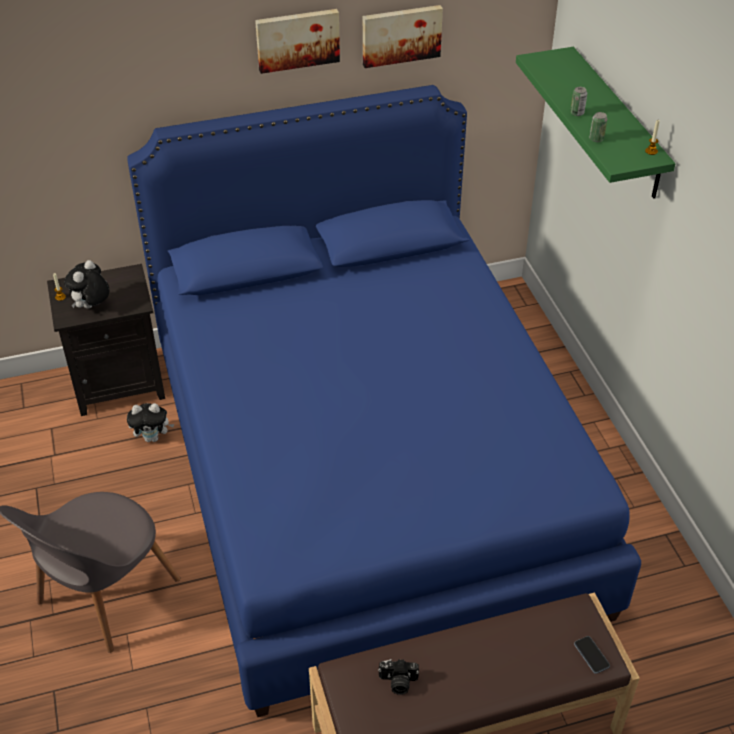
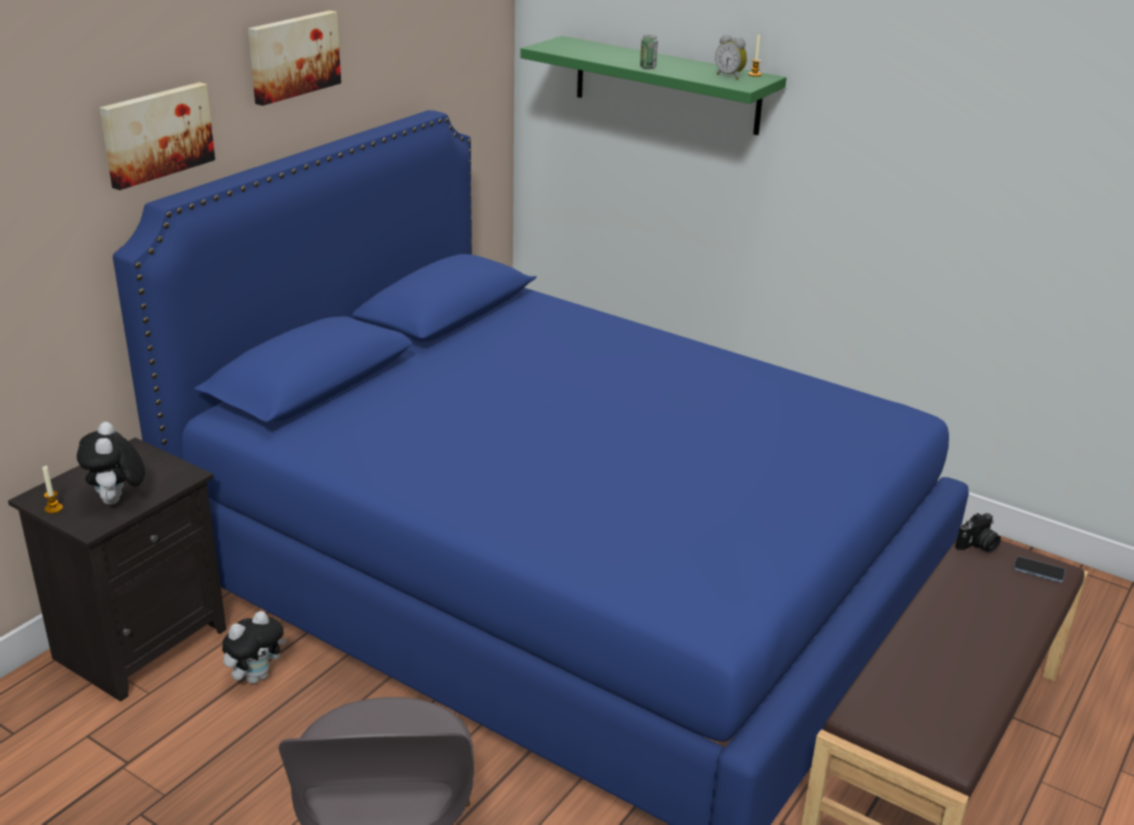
camera: 40 degrees left, 15 degrees down
picture [363,5,443,68] -> picture moved to [99,82,215,190]
camera [378,659,419,695] -> camera moved to [955,513,1001,553]
can [590,112,607,142] -> none
none -> alarm clock [715,34,747,80]

